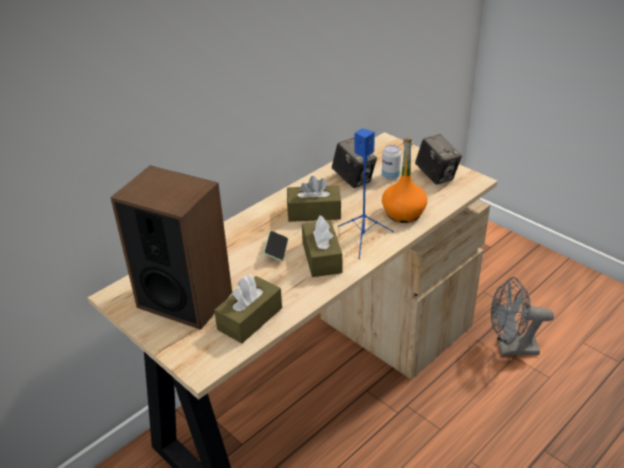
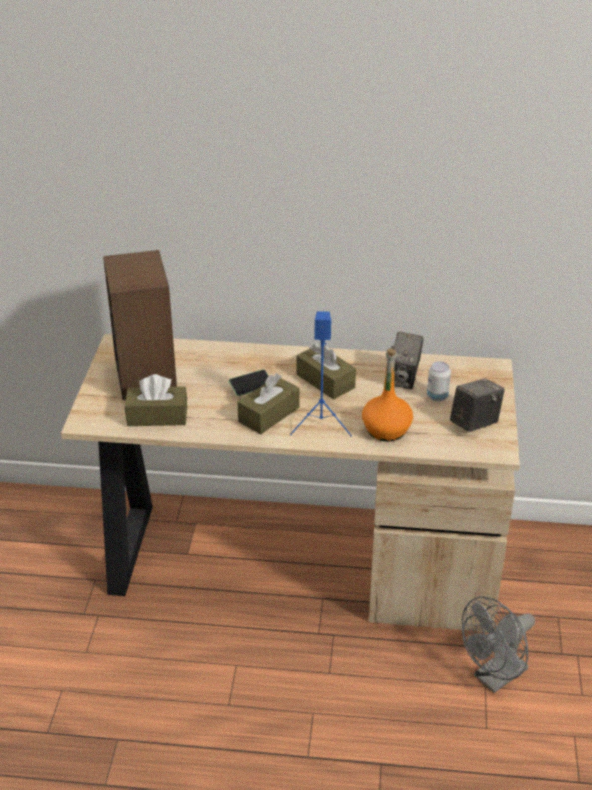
camera: 50 degrees right, 0 degrees up
camera [415,134,462,185] -> camera turned 150 degrees counterclockwise [450,378,505,432]
grey fan [491,277,554,355] -> grey fan turned 90 degrees counterclockwise [462,597,535,693]

